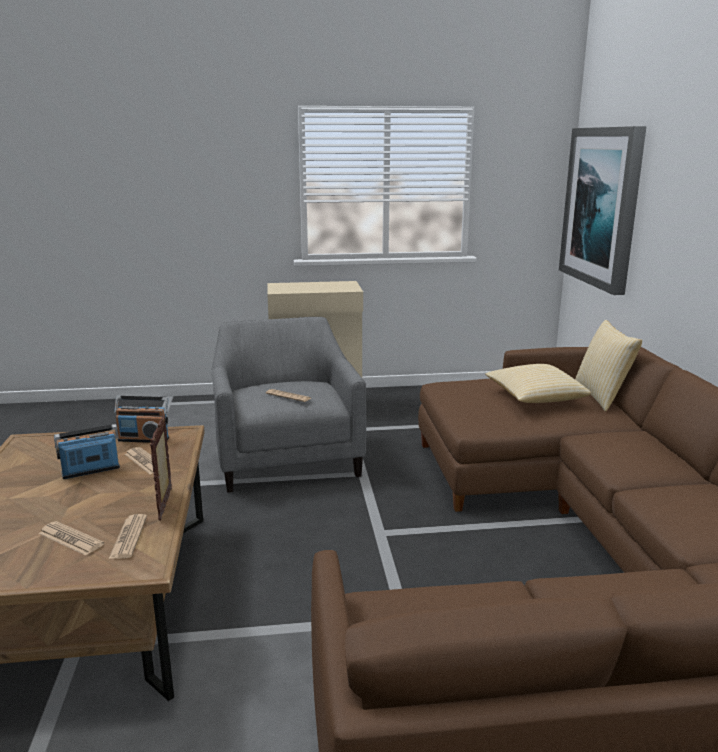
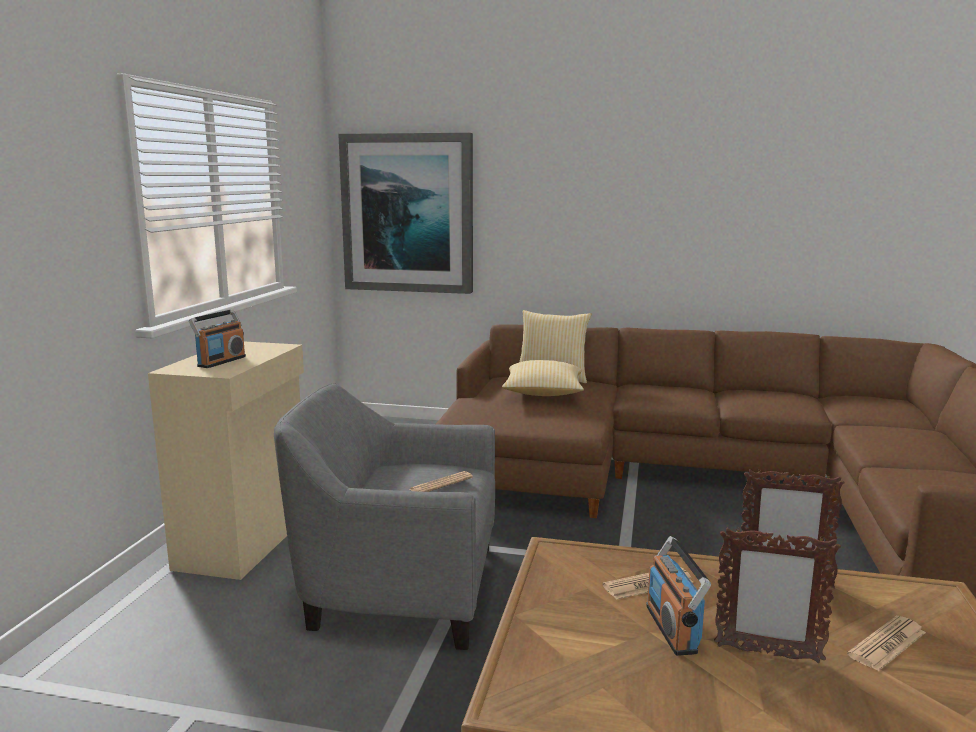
camera: 70 degrees left, 5 degrees down
newspaper [109,514,147,559] -> none
radio [114,396,169,443] -> radio moved to [189,309,246,368]
none -> picture frame [714,527,841,663]

